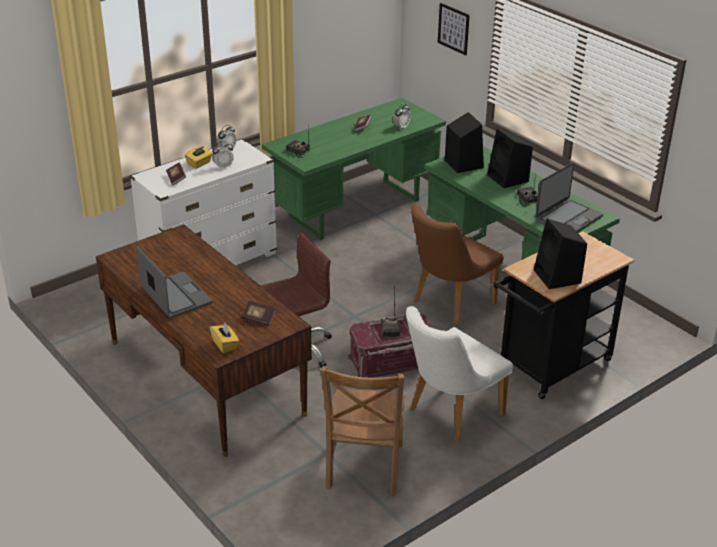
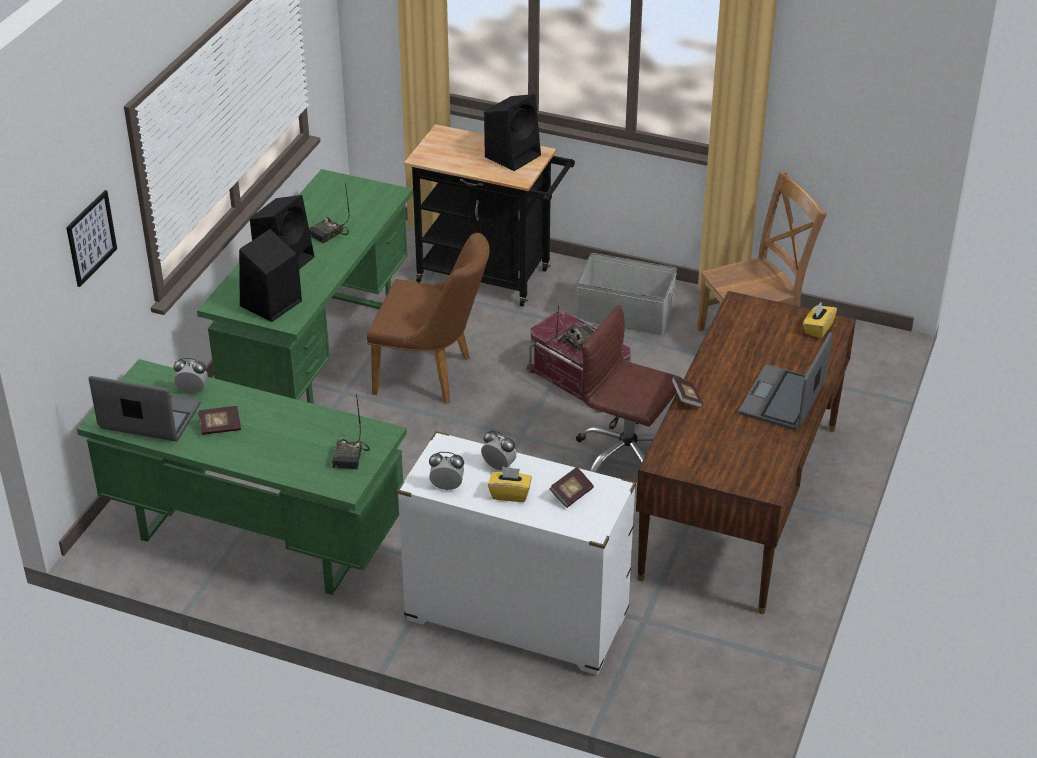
camera: 120 degrees left, 5 degrees up
book [241,301,276,326] -> book moved to [671,376,703,408]
white chair [406,306,513,442] -> grey storage box [577,253,677,335]
laptop [536,162,603,232] -> laptop moved to [89,376,201,441]

